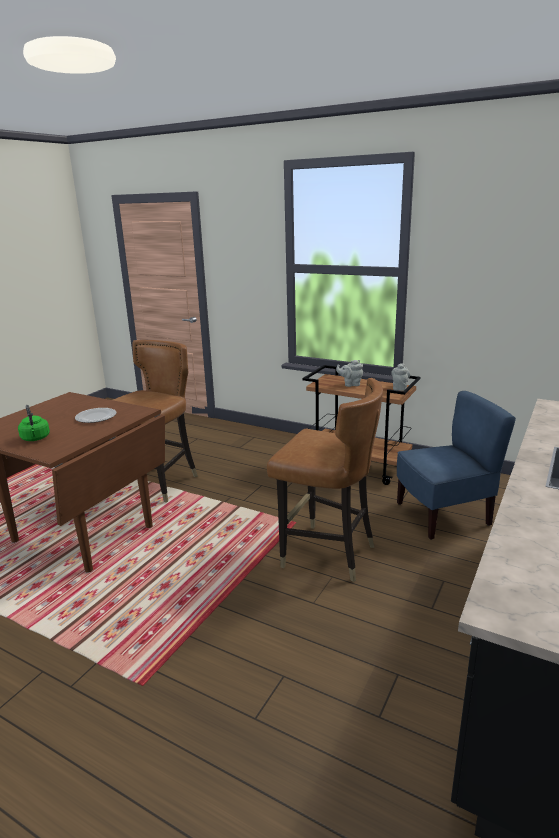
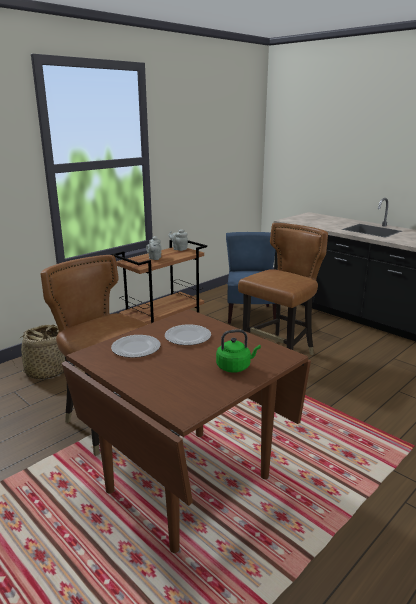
camera: 75 degrees left, 0 degrees up
none -> basket [11,325,65,380]
none -> plate [111,335,161,358]

